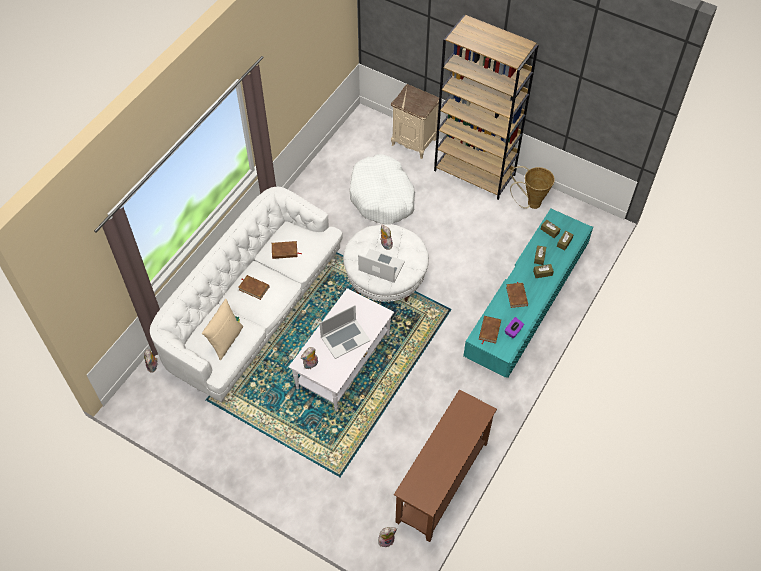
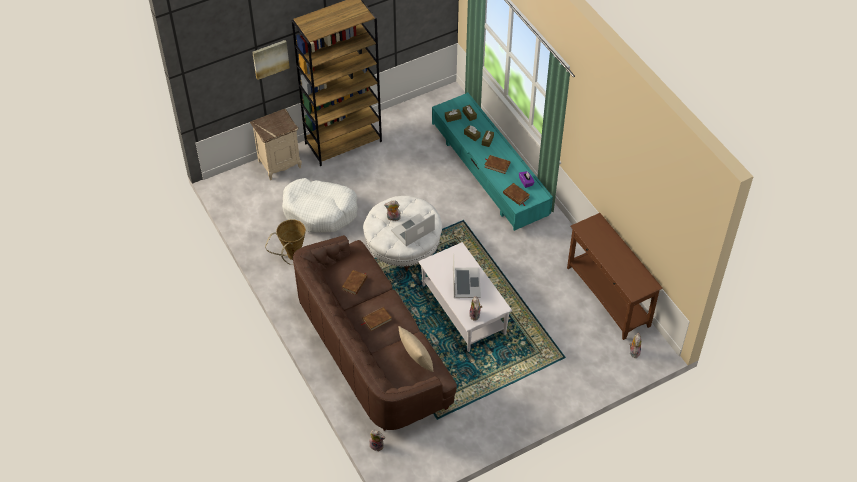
camera: 60 degrees left, 5 degrees down
white sofa [150,187,343,403] -> brown sofa [293,235,457,431]
basket [510,166,555,209] -> basket moved to [265,219,306,265]
none -> picture [252,40,290,80]

